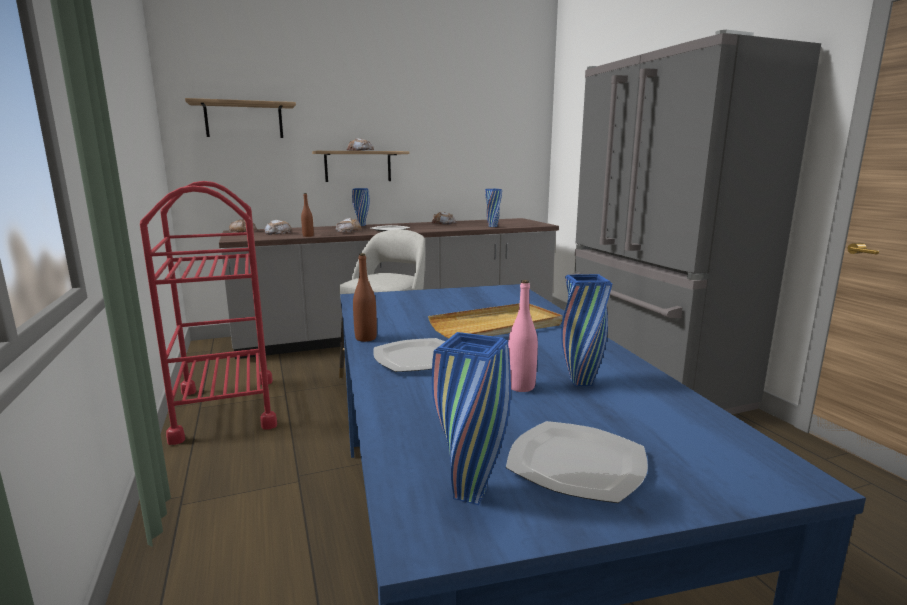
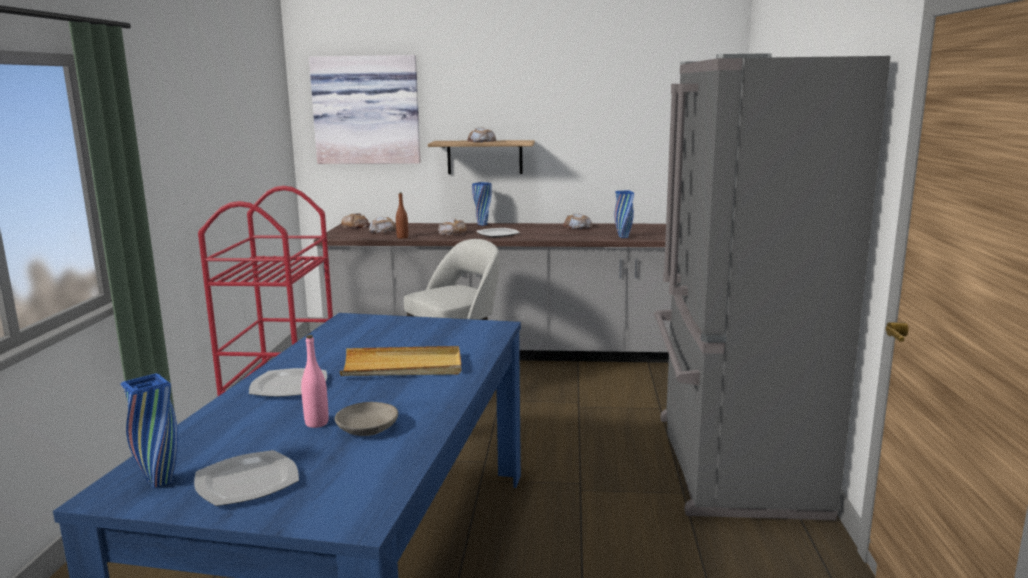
camera: 25 degrees right, 0 degrees up
shelf [185,98,296,138] -> picture [309,55,421,164]
brown bottle [353,253,377,342] -> none
blue vase [561,274,612,386] -> grey bowl [335,402,398,436]

